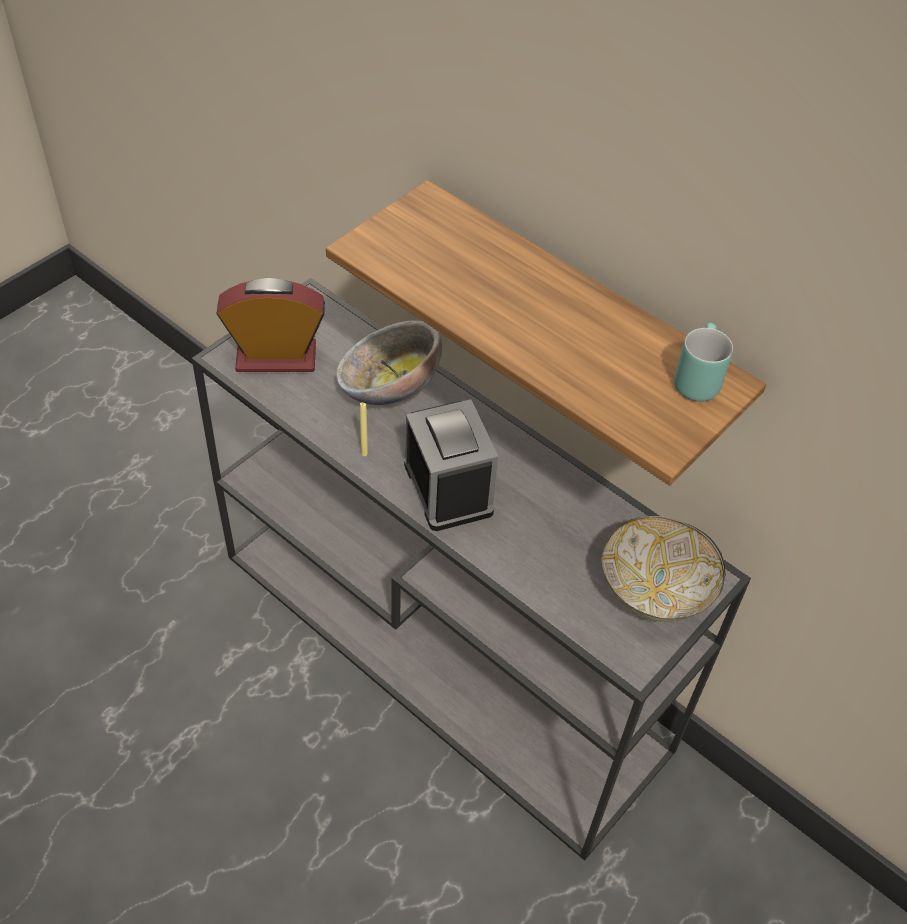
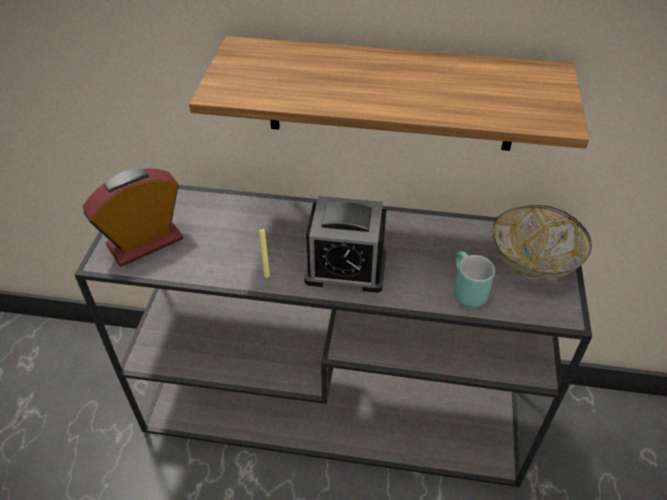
camera: 30 degrees left, 5 degrees down
bowl [336,320,442,405] -> none
alarm clock [404,399,498,531] -> alarm clock turned 150 degrees clockwise [304,196,386,293]
turquoise mug [674,323,733,402] -> turquoise mug moved to [454,251,495,308]

